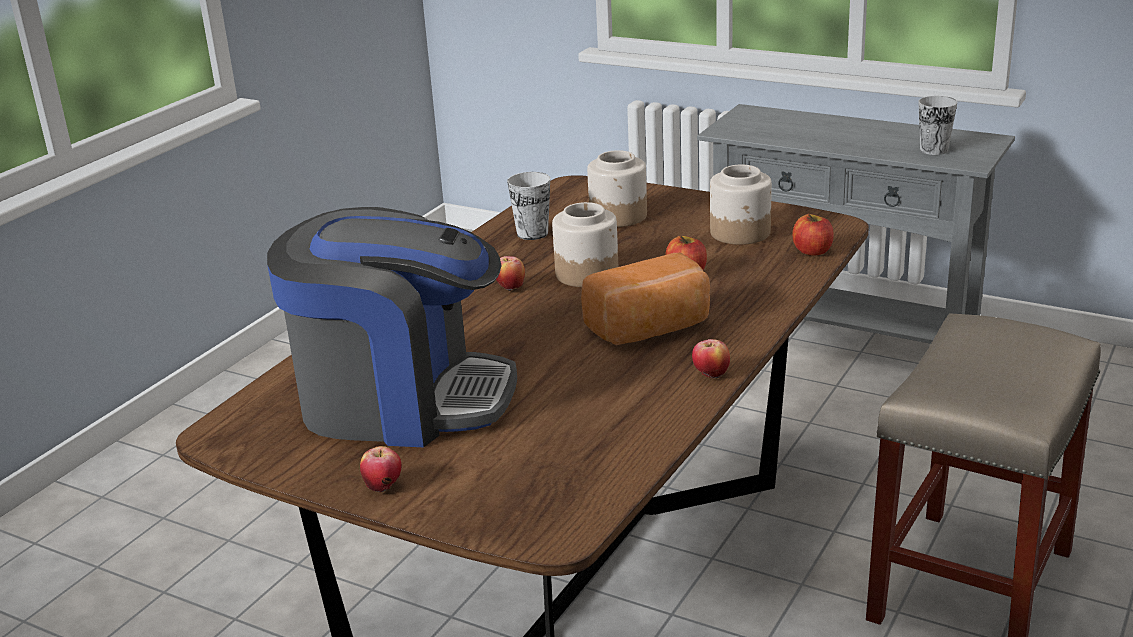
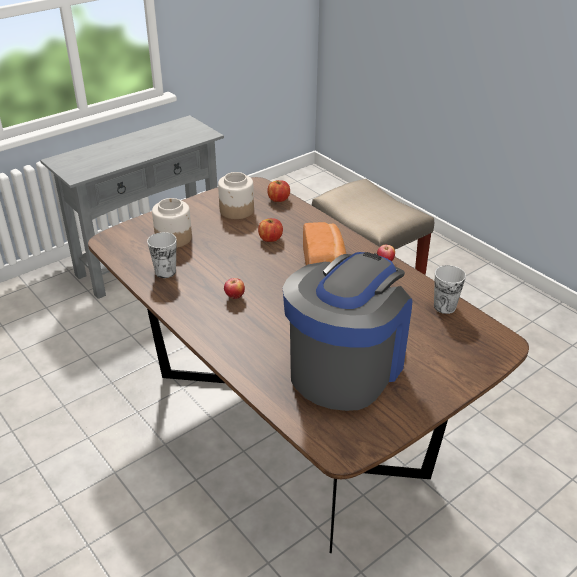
camera: 70 degrees left, 10 degrees up
apple [360,446,402,492] -> none
jar [552,202,618,287] -> none
cup [918,96,957,155] -> cup moved to [434,265,466,314]

